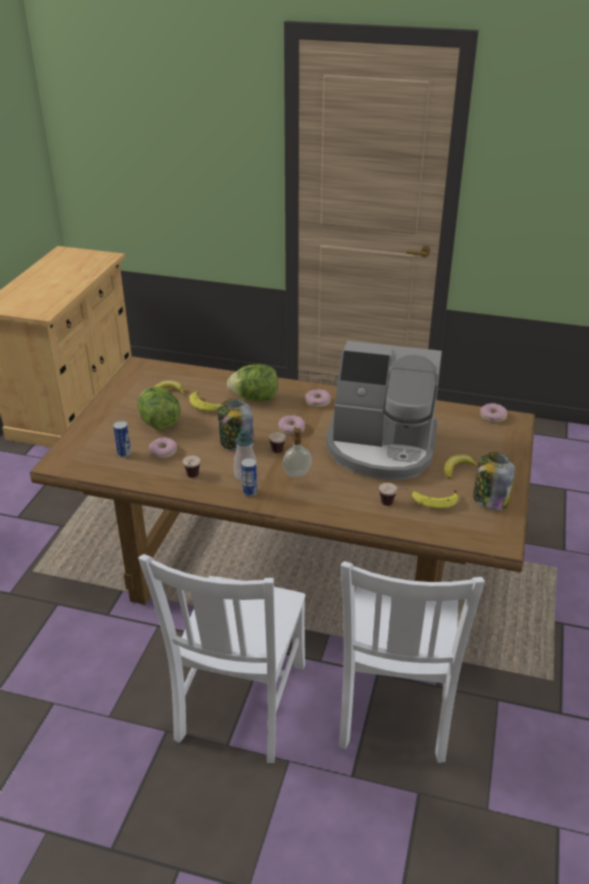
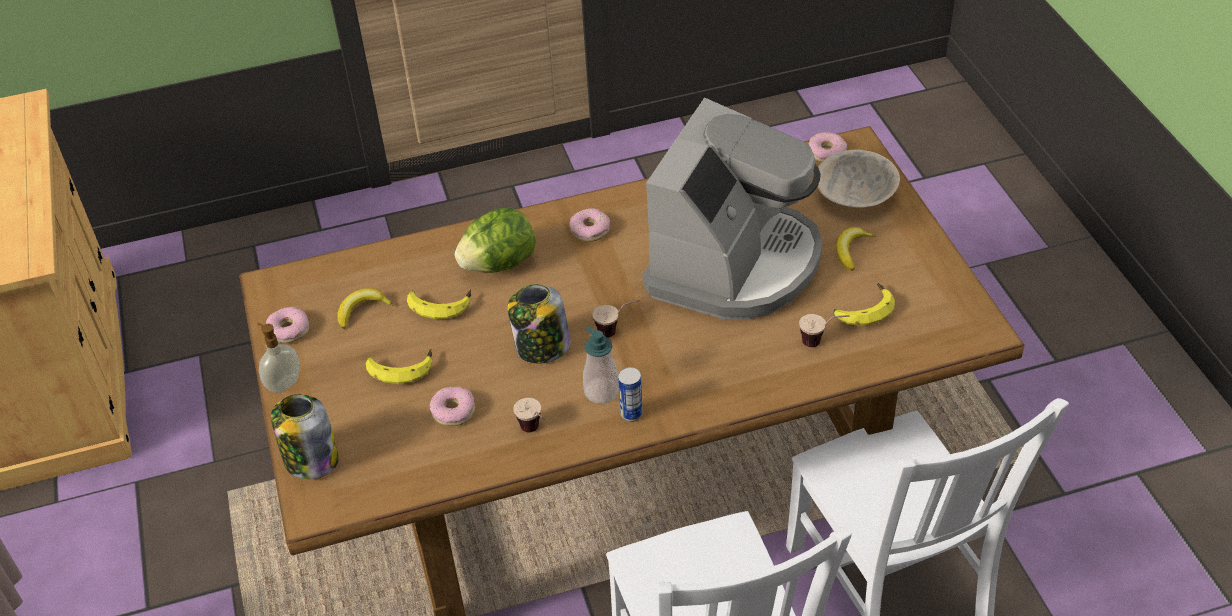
camera: 30 degrees left, 10 degrees up
can [113,421,131,458] -> none
lettuce [138,387,180,430] -> banana [366,348,432,384]
donut [278,416,305,435] -> donut moved to [266,307,309,343]
soap dispenser [283,427,312,477] -> soap dispenser moved to [258,323,300,393]
coffee machine [326,341,442,480] -> coffee machine turned 45 degrees counterclockwise [643,98,823,320]
jar [473,452,515,510] -> jar moved to [271,394,339,479]
none -> beige bowl [817,149,900,208]

